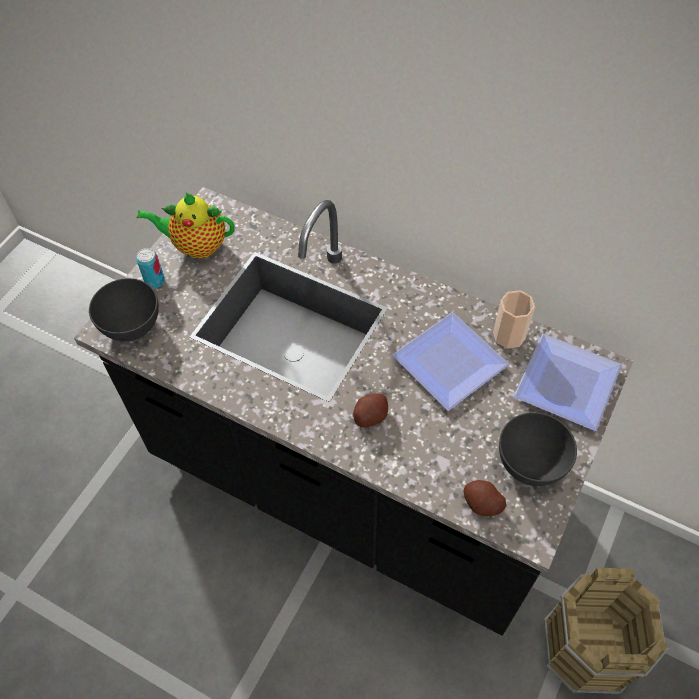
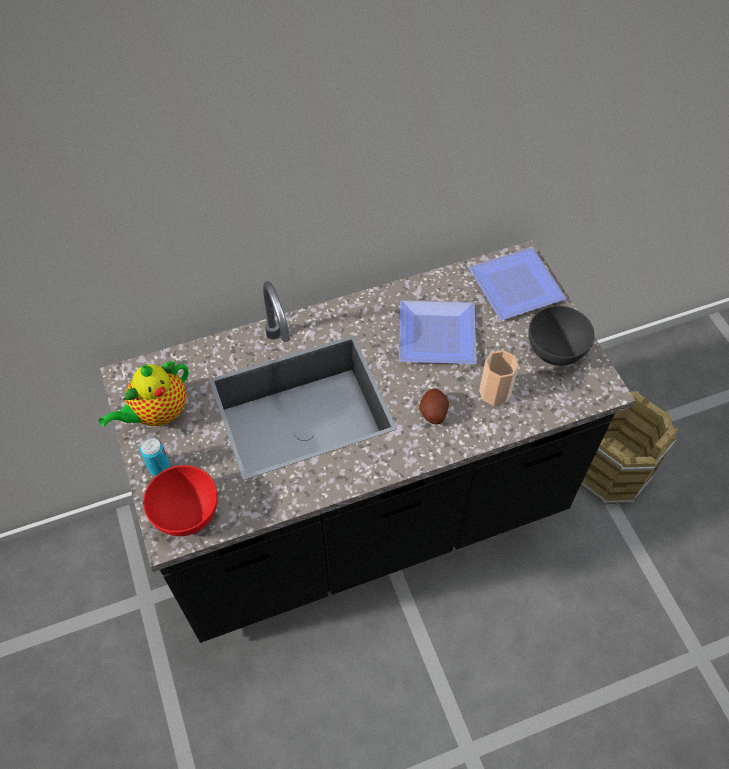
camera: 50 degrees left, 0 degrees up
grey bowl [89,278,159,341] -> red bowl [143,465,218,536]
potato [464,480,506,516] -> none
cup [493,290,535,349] -> cup moved to [479,350,519,406]

